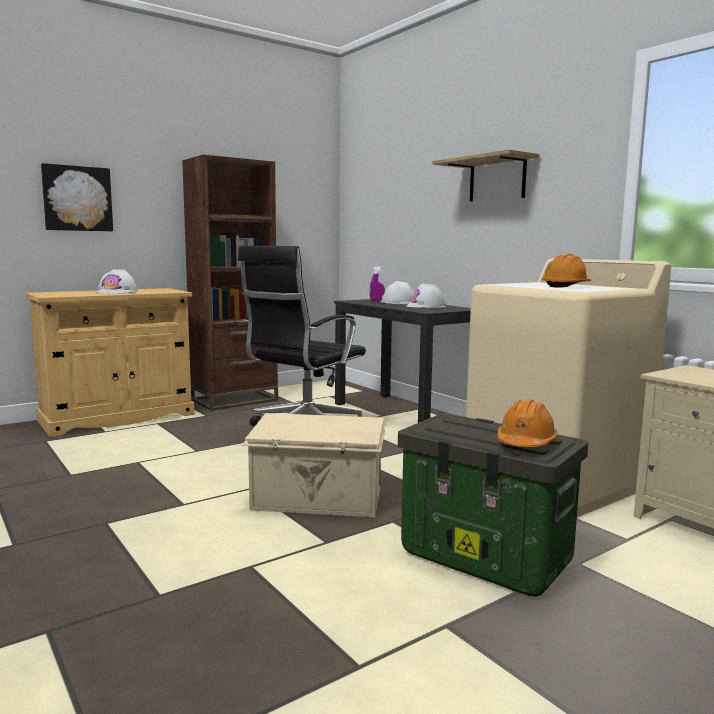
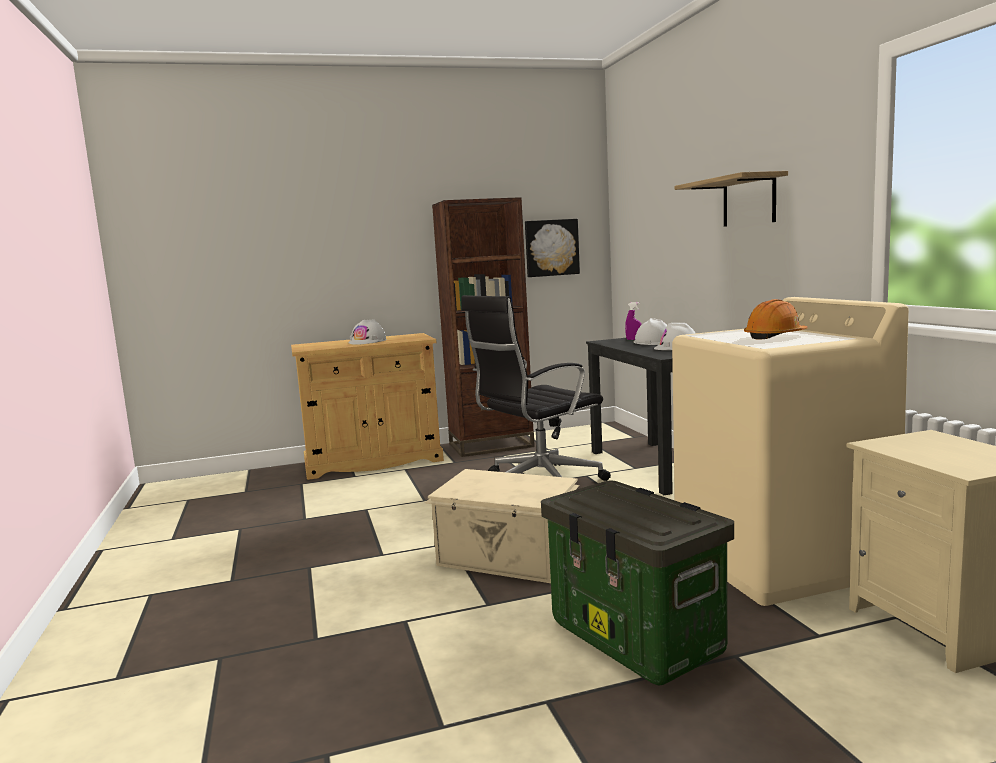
camera: 20 degrees right, 0 degrees up
picture [41,163,113,231] -> picture moved to [525,219,580,277]
orange hard hat [497,399,557,447] -> none

